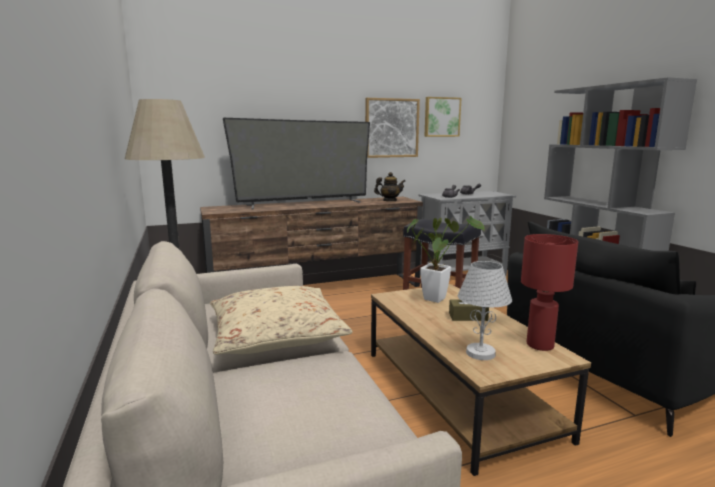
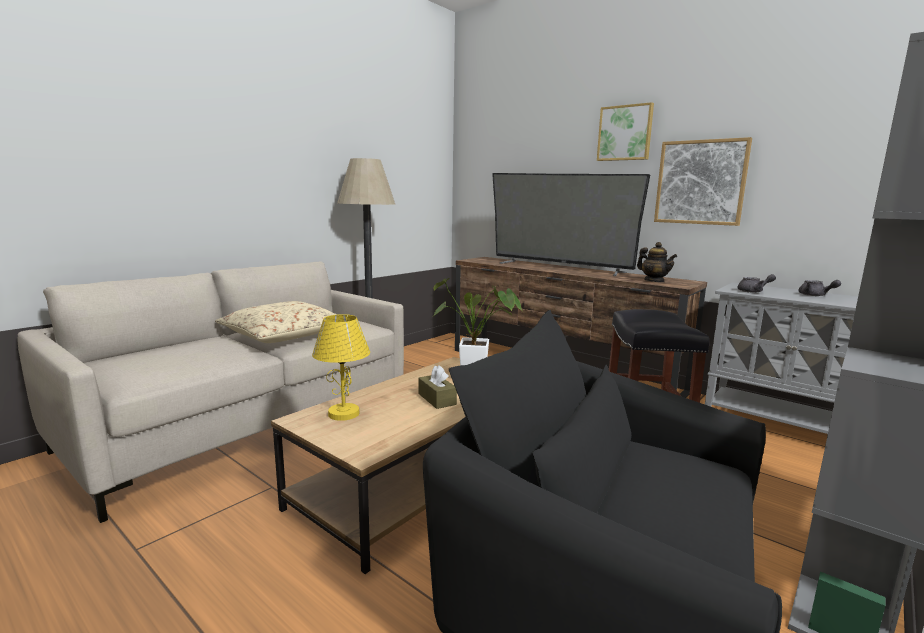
camera: 60 degrees right, 0 degrees up
picture [424,97,461,137] -> picture moved to [597,102,654,161]
white table lamp [458,261,512,360] -> yellow table lamp [312,314,370,421]
red table lamp [521,234,578,351] -> none

